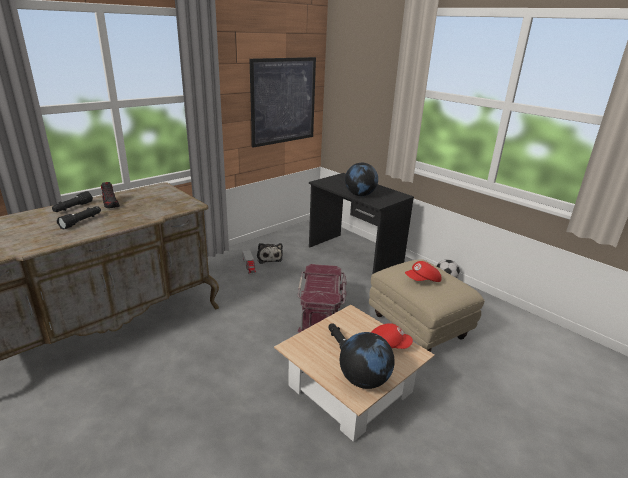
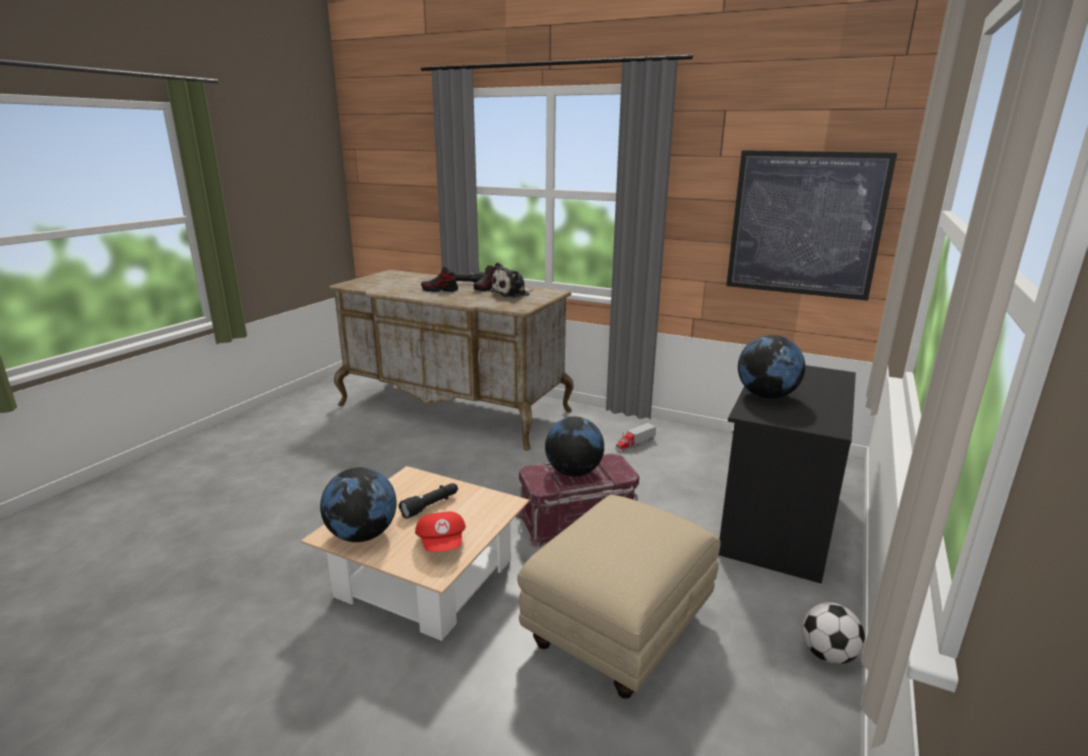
camera: 70 degrees right, 5 degrees down
black flashlight [57,206,101,229] -> shoe [421,267,458,292]
plush toy [257,243,283,264] -> plush toy moved to [490,262,533,298]
red cap [405,261,442,282] -> none
none -> globe [545,417,604,477]

